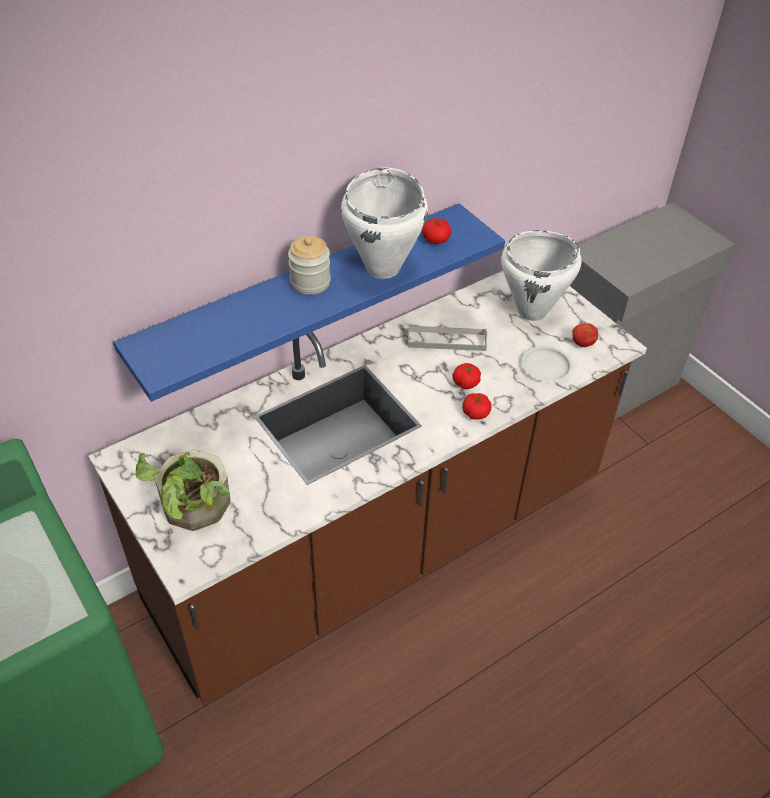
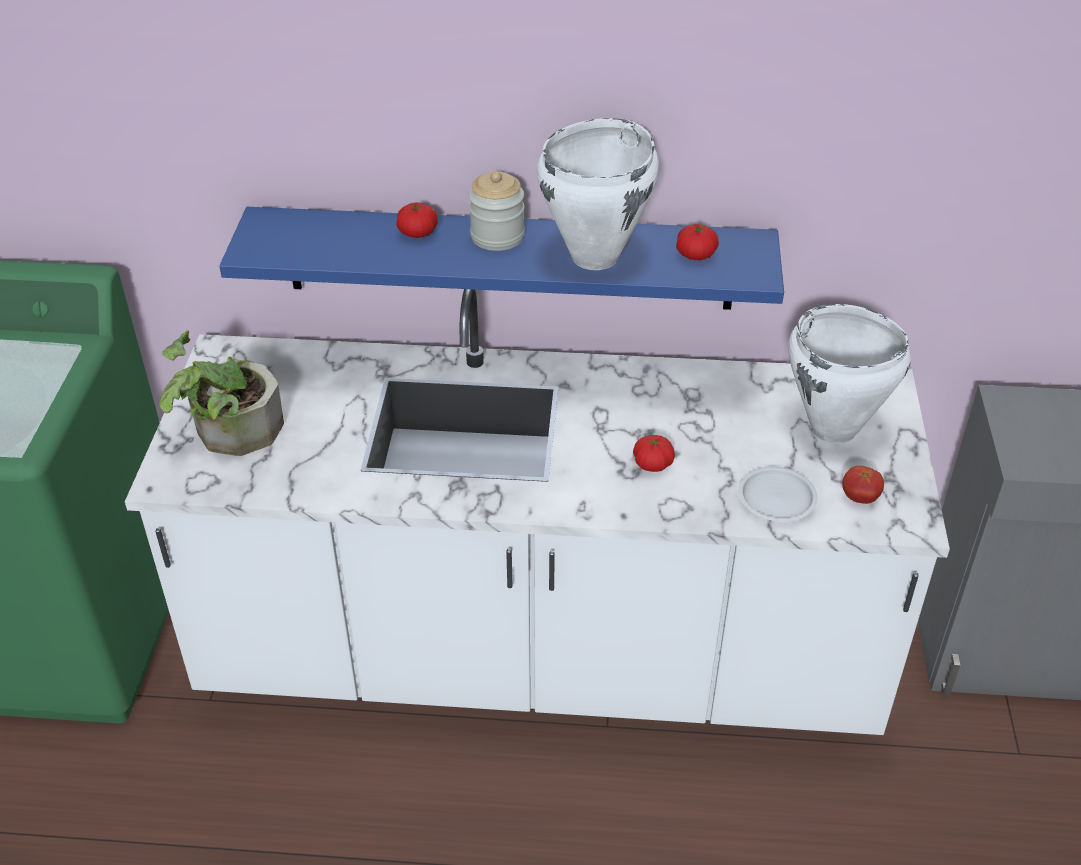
camera: 40 degrees right, 5 degrees down
brown counter [88,271,647,705] -> white counter [125,289,950,735]
grey tray [408,325,487,351] -> none
tomato [462,393,492,420] -> tomato moved to [396,202,438,238]

